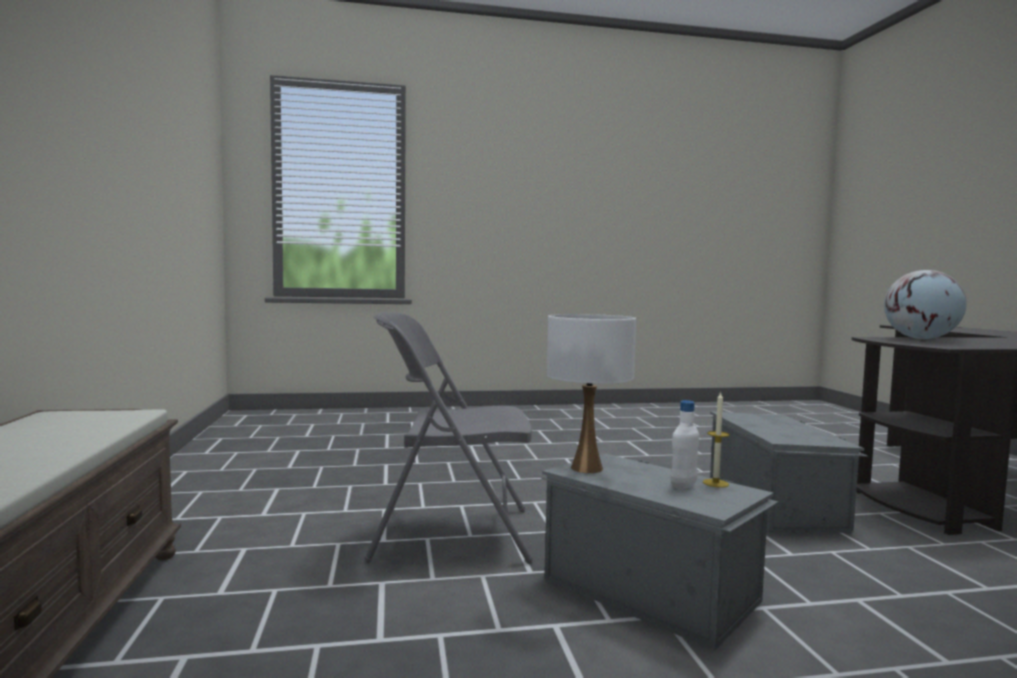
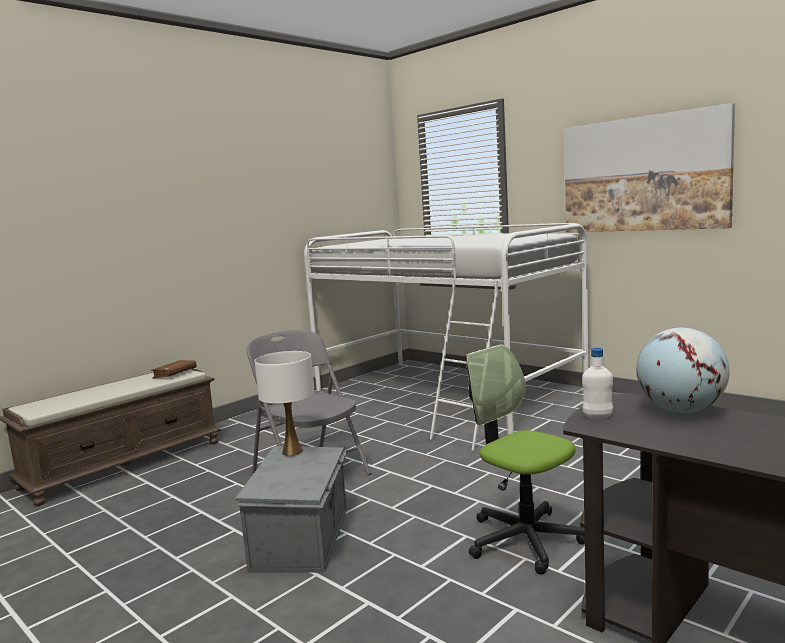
camera: 55 degrees right, 5 degrees up
white bottle [670,400,699,489] -> white bottle moved to [582,348,613,419]
candle [703,391,730,488] -> none
grey storage box [710,411,869,534] -> office chair [466,344,585,574]
none -> brown book [150,360,197,379]
none -> white bed [304,223,589,451]
none -> picture [564,103,735,232]

